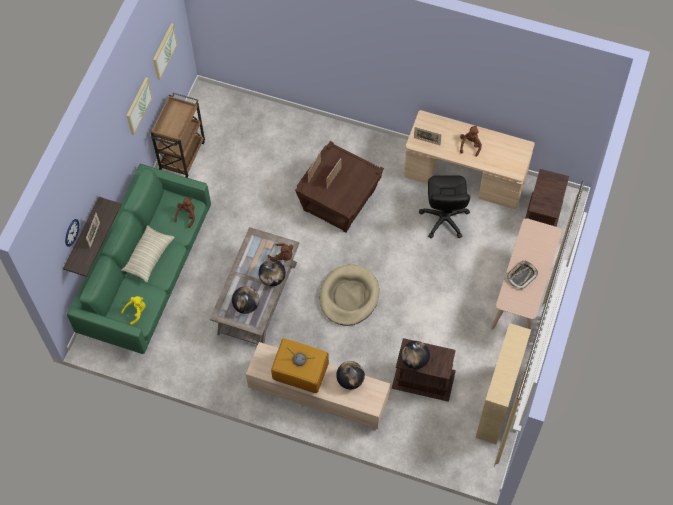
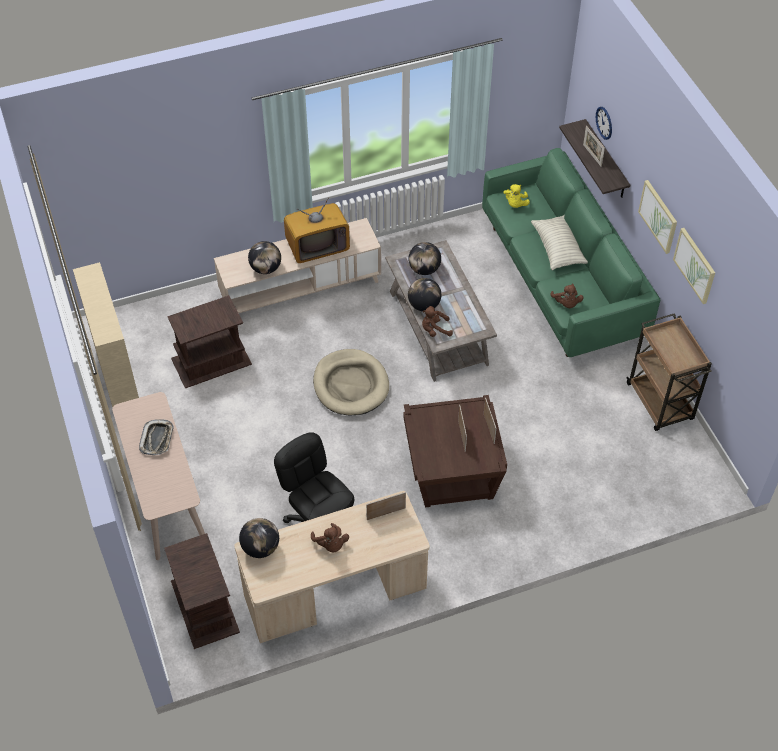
camera: 140 degrees right, 10 degrees down
picture [153,23,178,80] -> picture moved to [638,180,677,254]
globe [402,341,430,369] -> globe moved to [239,518,279,558]

